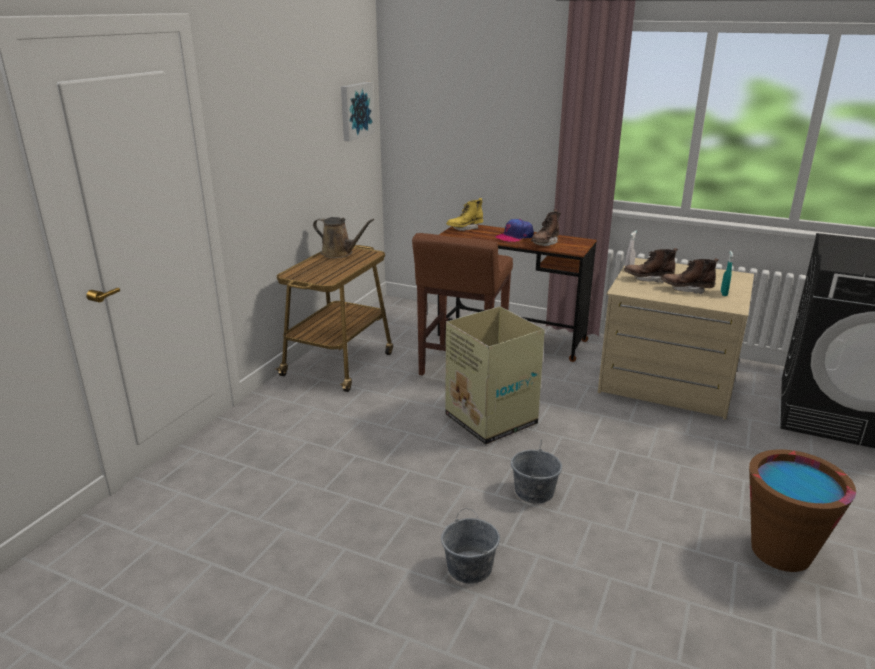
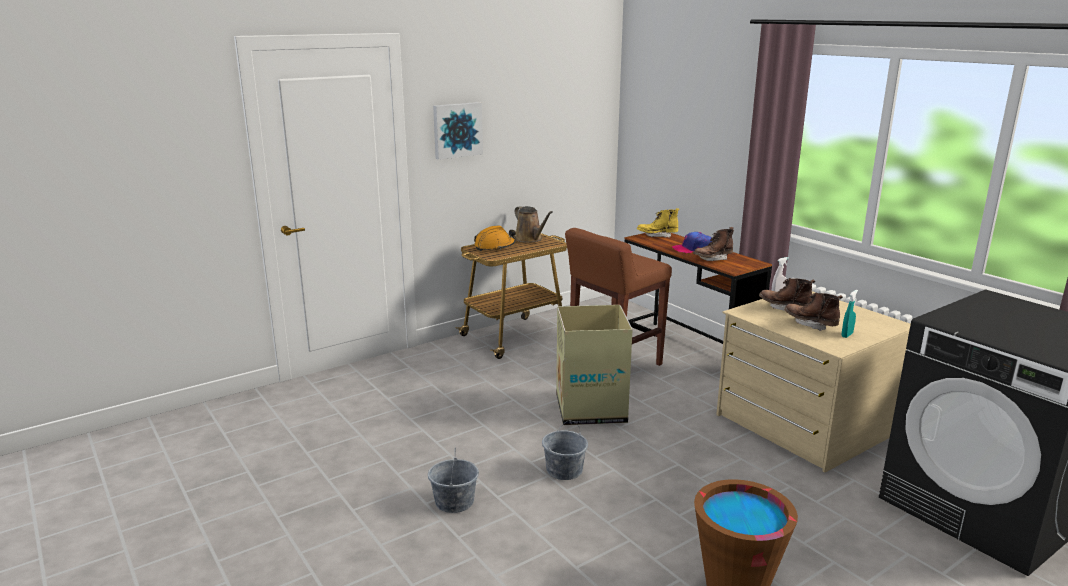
camera: 30 degrees right, 5 degrees down
picture [341,82,375,141] -> picture moved to [433,102,483,160]
none -> orange hard hat [474,225,516,251]

